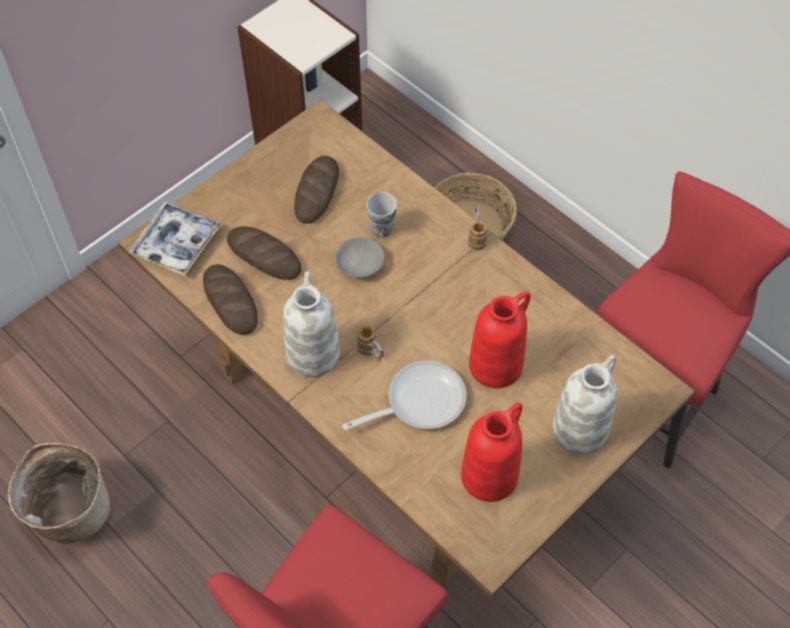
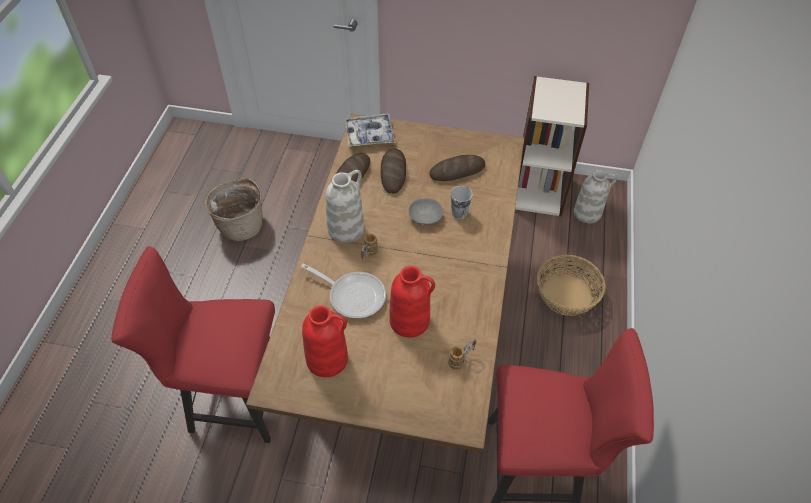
camera: 55 degrees right, 5 degrees down
mug [468,204,488,250] -> mug moved to [448,339,477,370]
white vase [552,354,618,455] -> white vase moved to [574,170,617,223]

